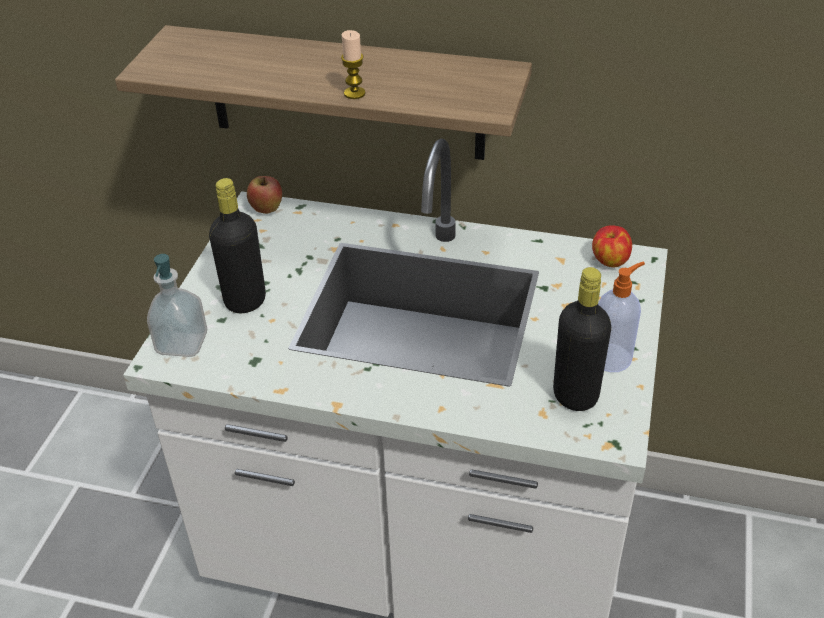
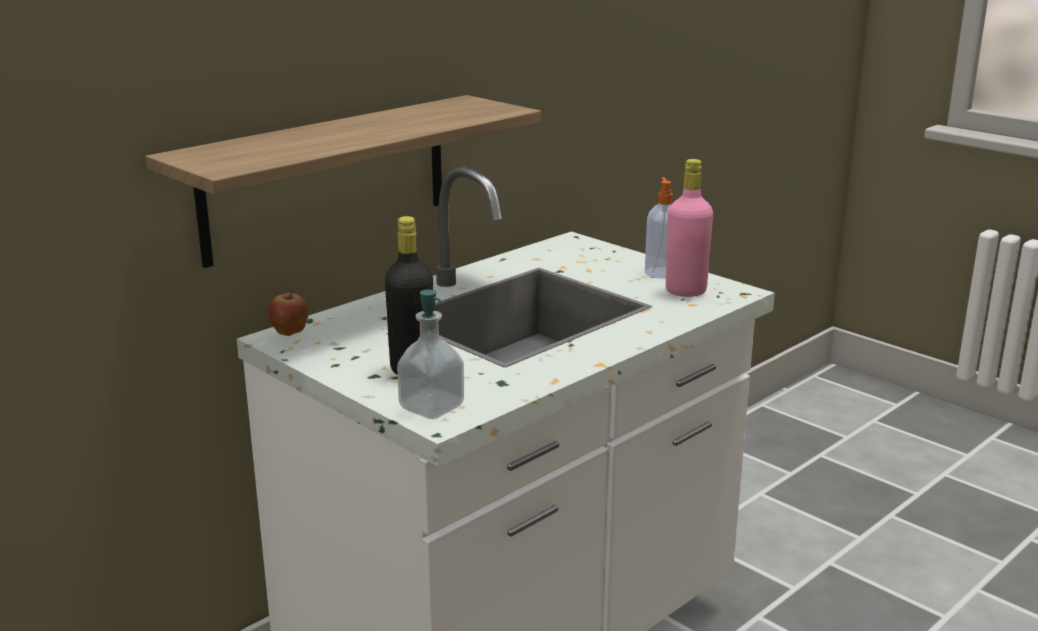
camera: 60 degrees left, 20 degrees down
candle [341,30,366,99] -> none
black bottle [553,267,611,411] -> pink bottle [666,159,713,297]
apple [592,225,632,267] -> none

